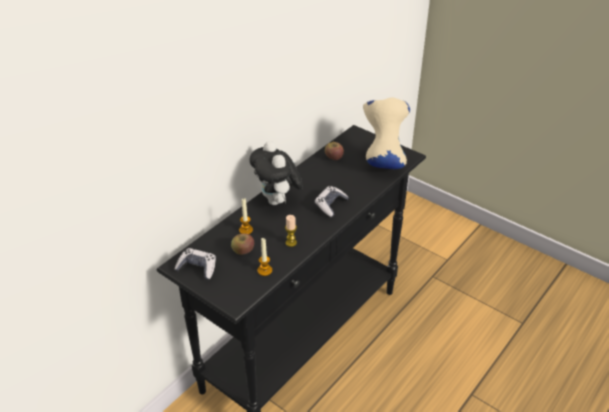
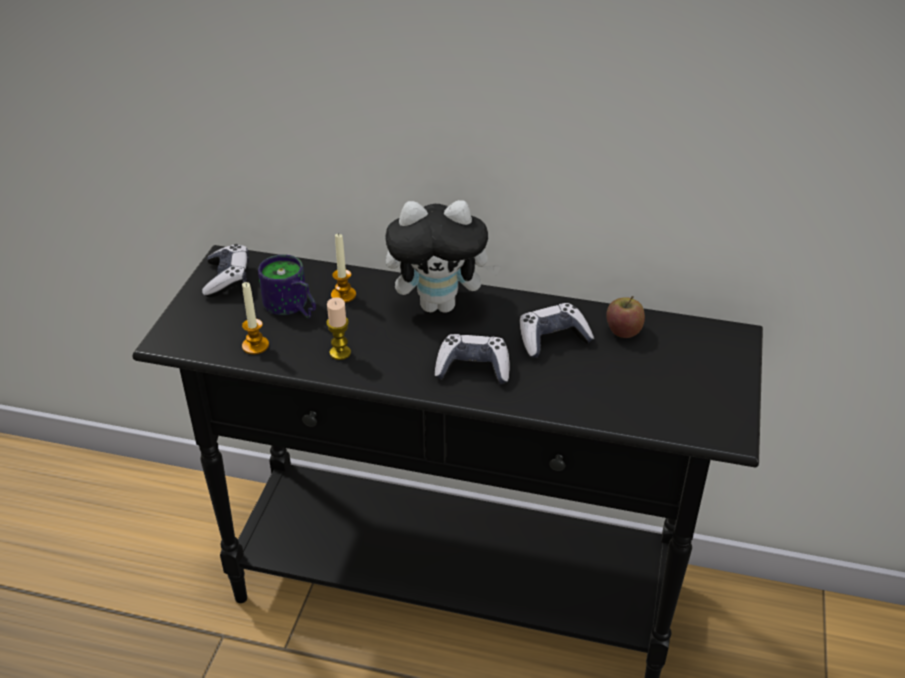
camera: 65 degrees right, 0 degrees up
apple [231,233,254,255] -> mug [258,254,316,318]
plush toy [249,141,303,205] -> plush toy turned 135 degrees counterclockwise [385,200,501,313]
beige vase [363,97,410,169] -> none
none -> game controller [520,303,594,358]

